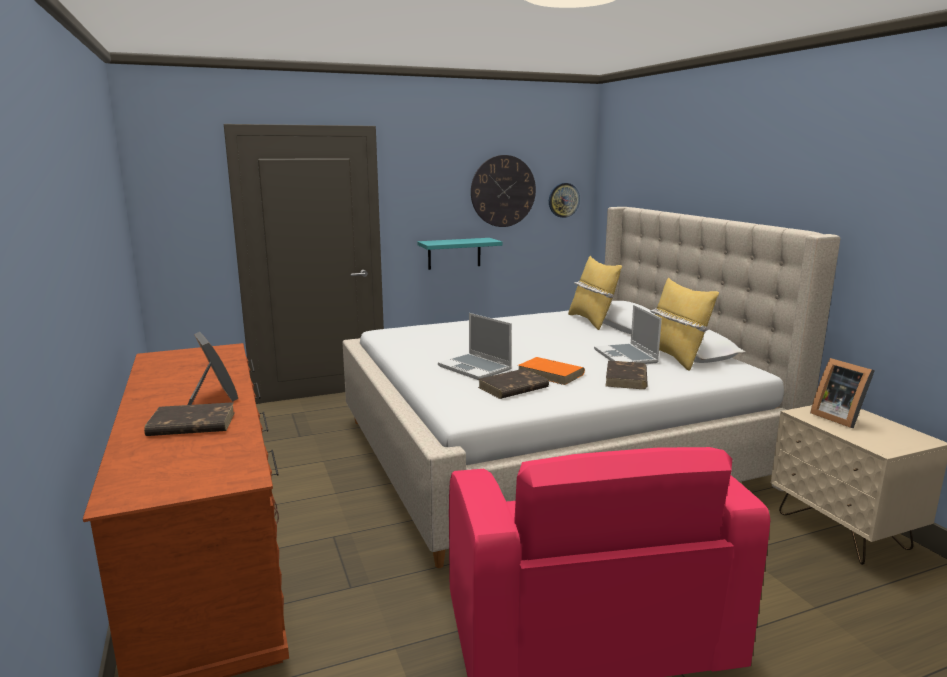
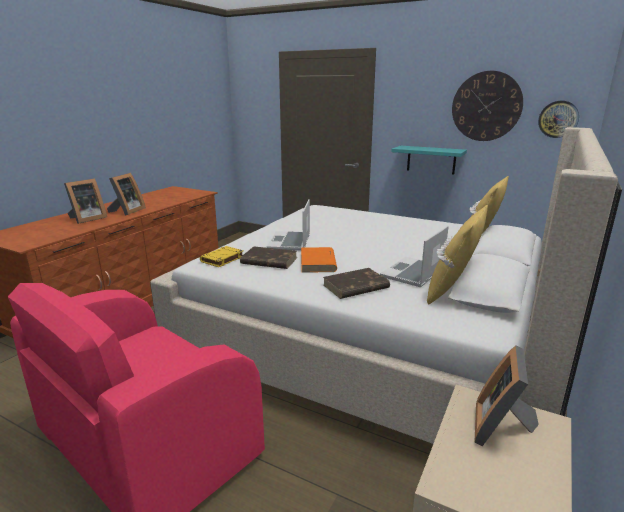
camera: 50 degrees right, 5 degrees up
brown book [144,402,235,436] -> picture frame [64,178,107,224]
none -> yellow book [200,246,244,267]

